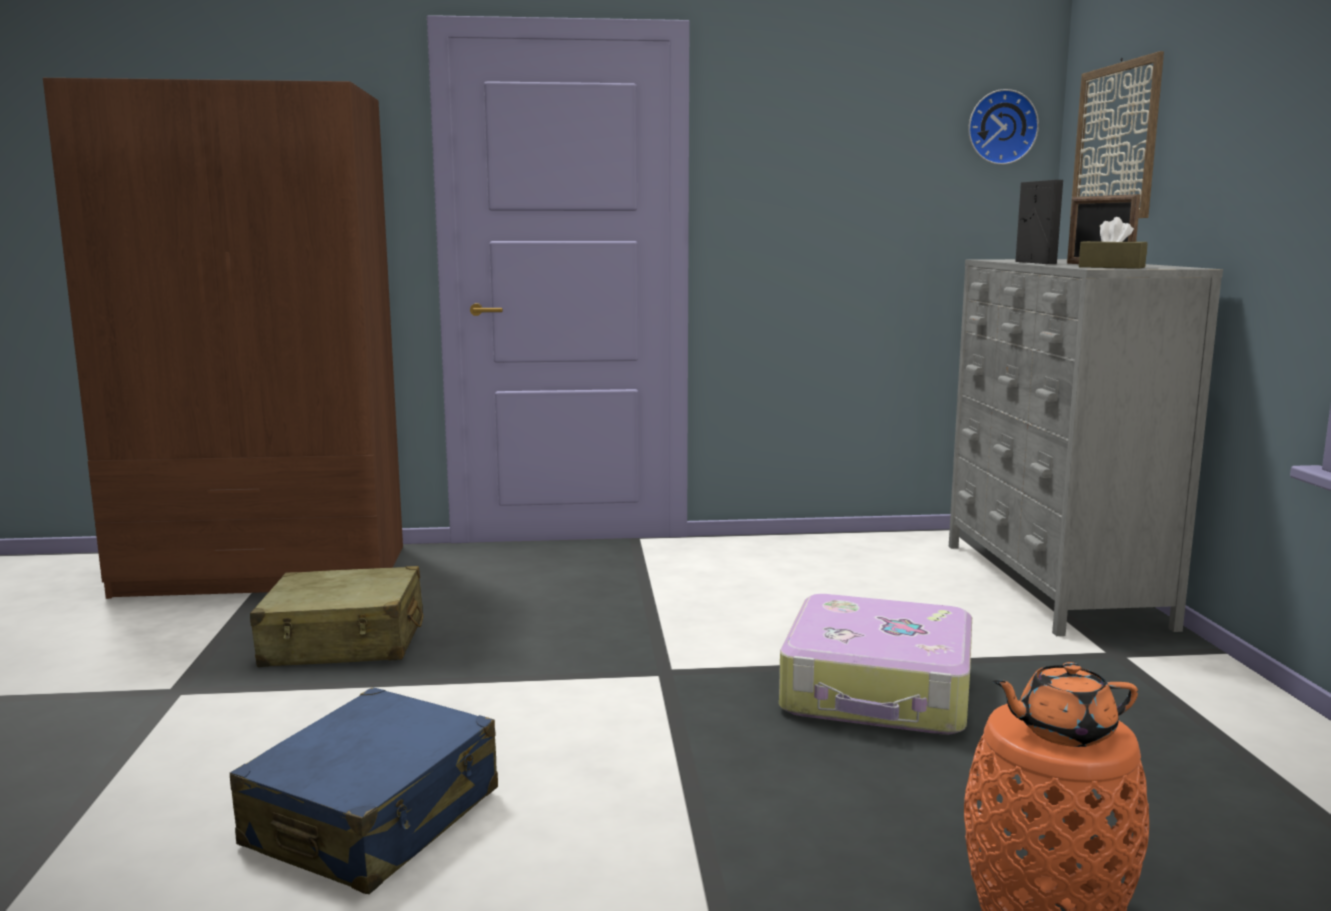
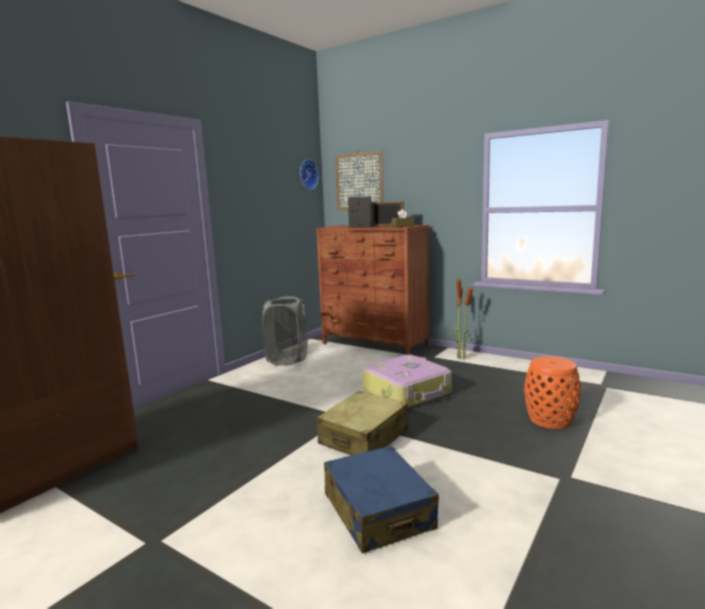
camera: 50 degrees left, 0 degrees up
beige suitcase [250,566,424,667] -> beige suitcase moved to [316,391,408,455]
grey dresser [949,259,1223,636] -> brown dresser [316,225,429,355]
orange teapot [992,662,1138,747] -> none
none -> grey laundry basket [262,296,308,366]
none -> potted plant [447,278,475,360]

